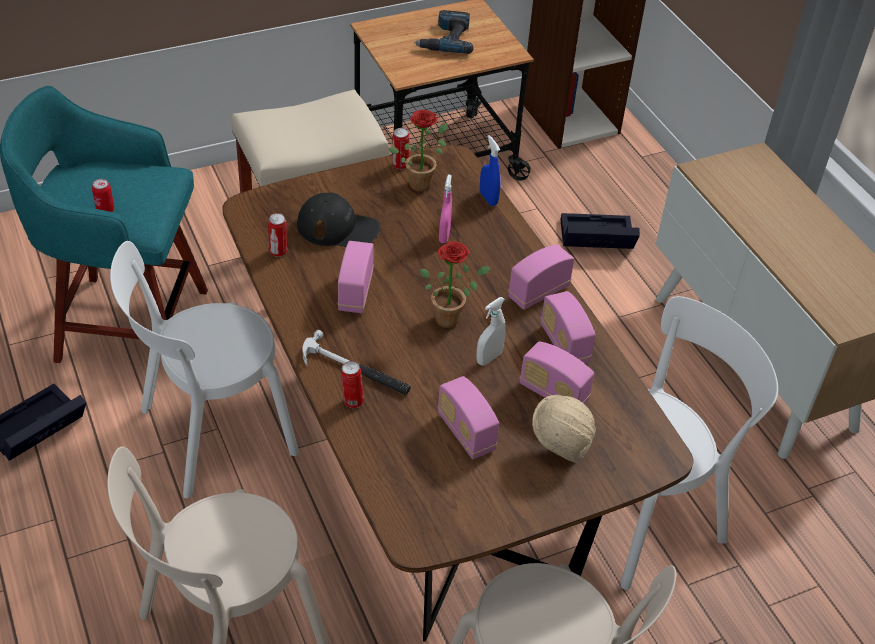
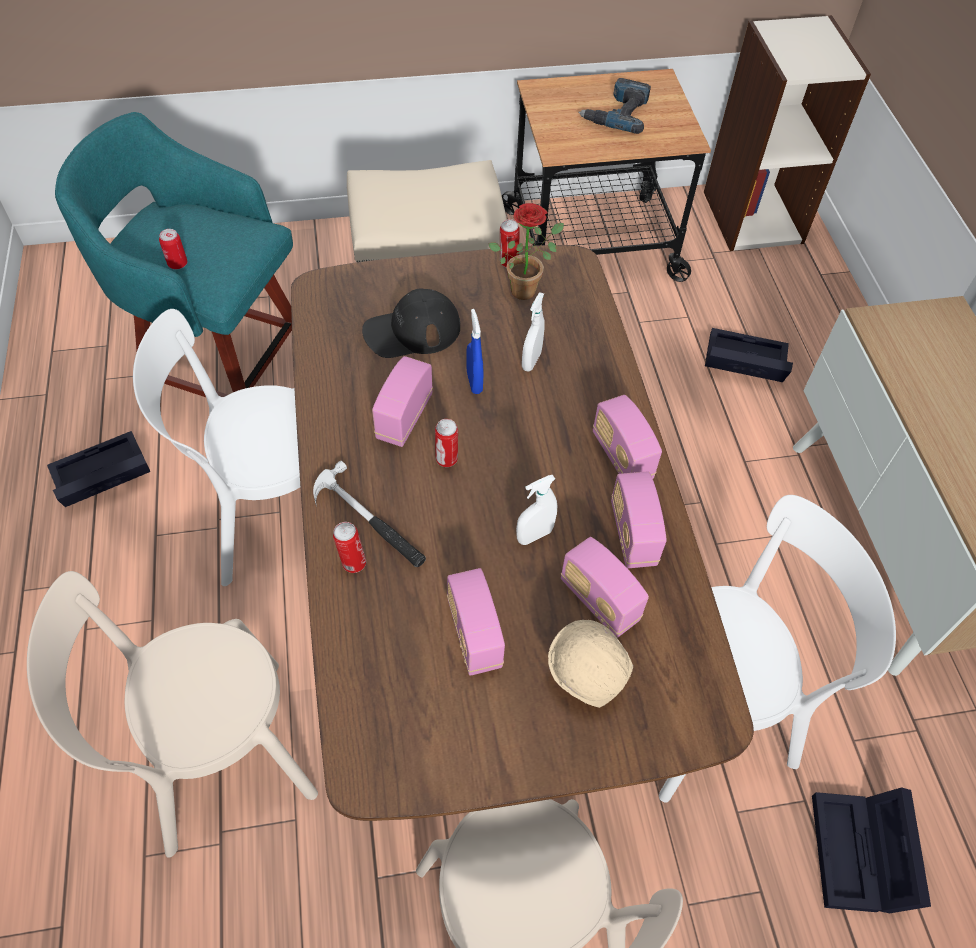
camera: 15 degrees right, 10 degrees up
can [268,213,287,257] -> can moved to [435,419,458,467]
black cap [297,193,380,247] -> black cap turned 135 degrees clockwise [362,288,460,358]
potted plant [420,241,490,328] -> none
pink spray bottle [439,174,452,243] -> white spray bottle [522,292,545,371]
blue spray bottle [480,135,501,206] -> blue spray bottle moved to [466,309,483,394]
radio [508,245,574,310] -> radio turned 90 degrees counterclockwise [593,395,662,479]
none -> black storage box [812,787,931,913]

